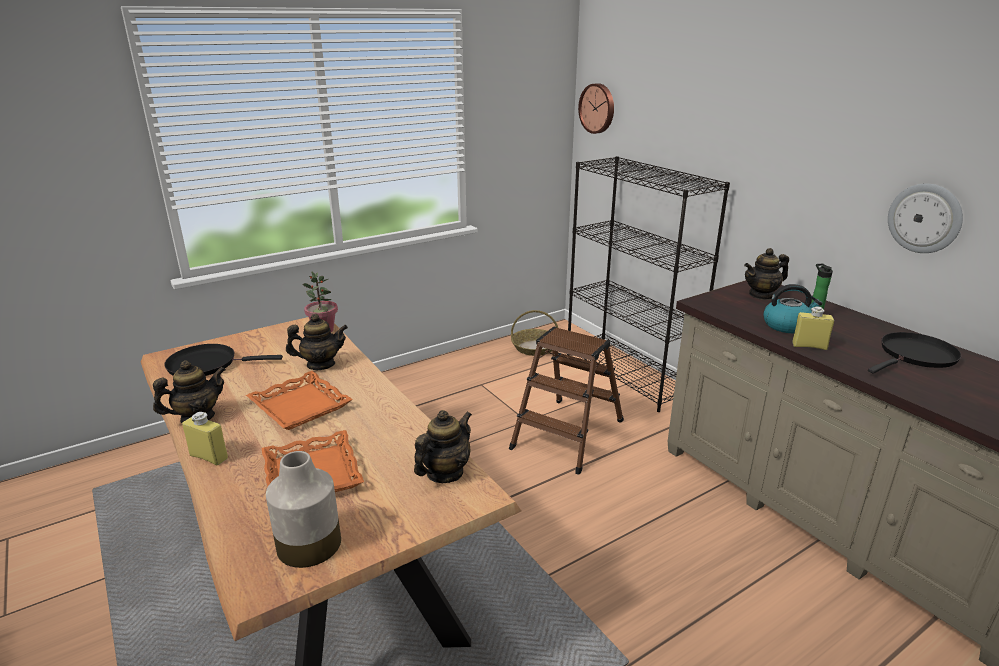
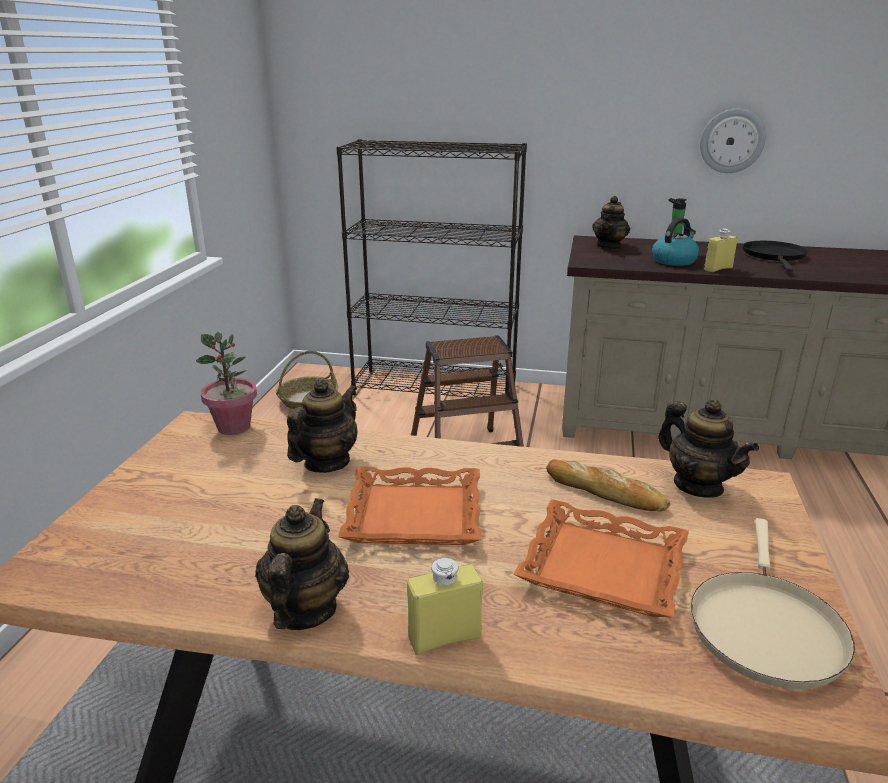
camera: 45 degrees left, 0 degrees up
black frying pan [164,344,283,376] -> none
beige vase [266,451,341,568] -> beige frying pan [691,518,855,689]
teapot [414,410,472,483] -> teapot turned 150 degrees clockwise [658,399,759,498]
wall clock [578,83,614,134] -> none
none -> bread [546,459,670,511]

